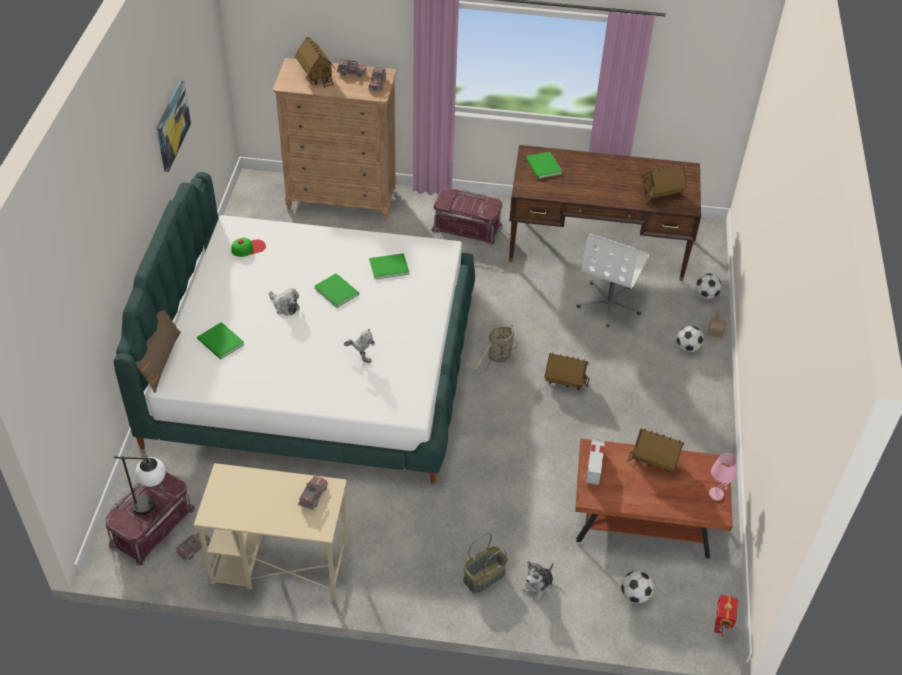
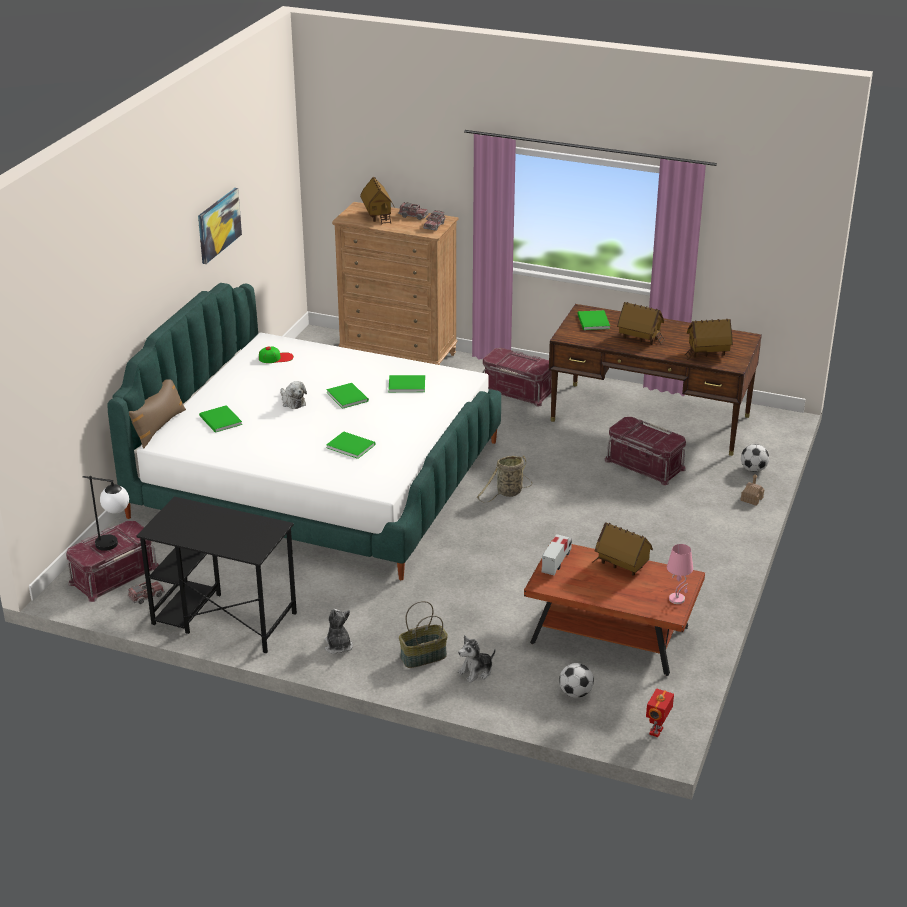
camera: 15 degrees right, 15 degrees down
beige desk [194,463,348,600] -> black desk [136,496,297,653]
toy truck [298,476,328,510] -> none
toy robot [344,329,375,363] -> green book [326,431,375,459]
toy house [544,353,590,390] -> toy house moved to [617,302,665,345]
white office chair [577,234,649,327] -> red storage box [604,417,686,485]
football [677,326,704,352] -> none
none -> plush toy [325,609,353,654]

